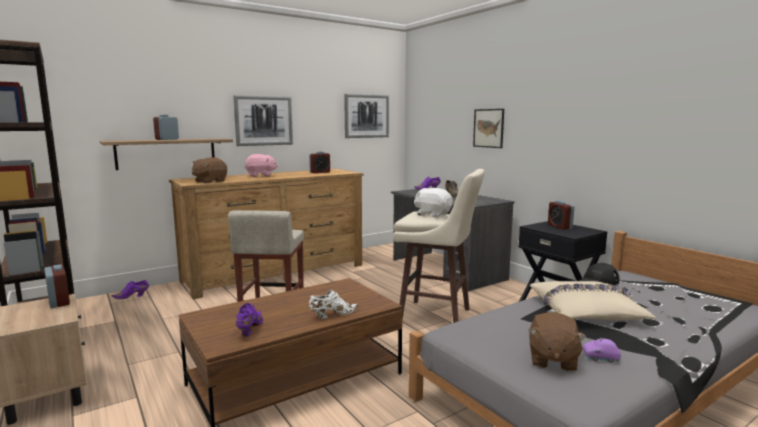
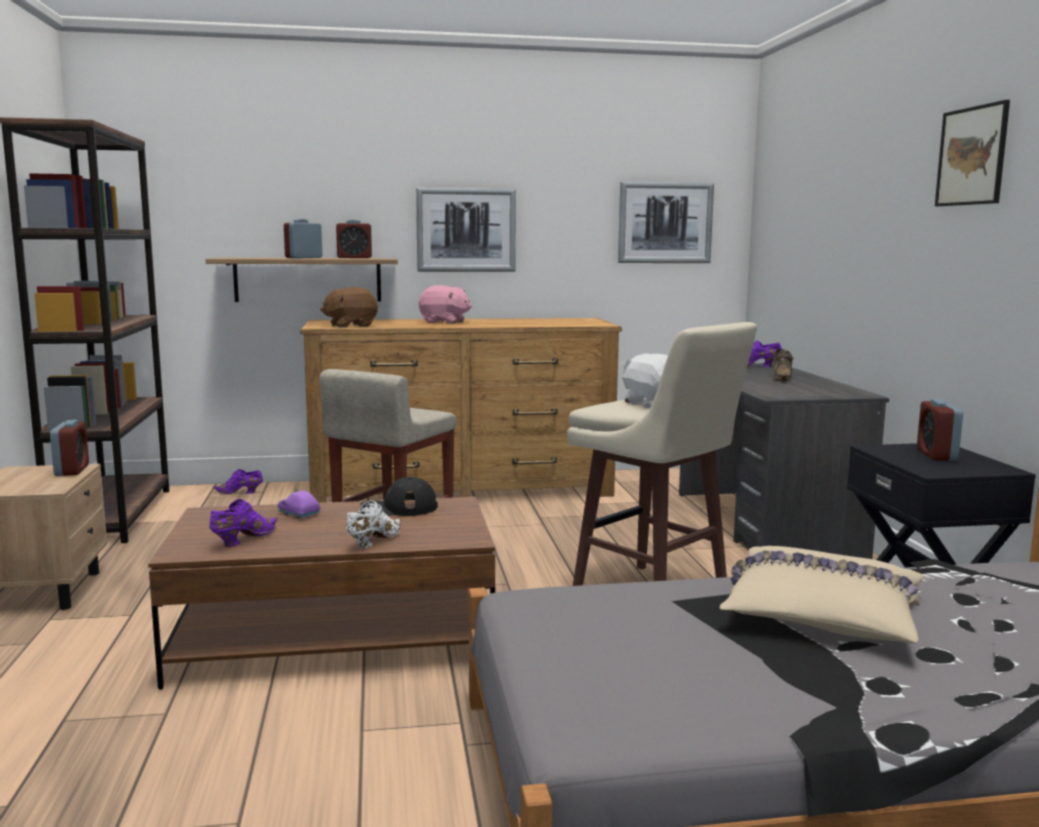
camera: 25 degrees right, 0 degrees up
alarm clock [309,151,330,173] -> alarm clock moved to [336,219,372,258]
white shoe [309,290,358,319] -> white shoe turned 60 degrees counterclockwise [346,500,401,549]
picture [473,109,504,148] -> picture moved to [935,100,1010,206]
brown plush toy [529,312,586,372] -> none
black cap [579,263,620,285] -> black cap moved to [360,477,438,516]
purple toy car [583,338,621,363] -> purple toy car moved to [278,488,321,518]

